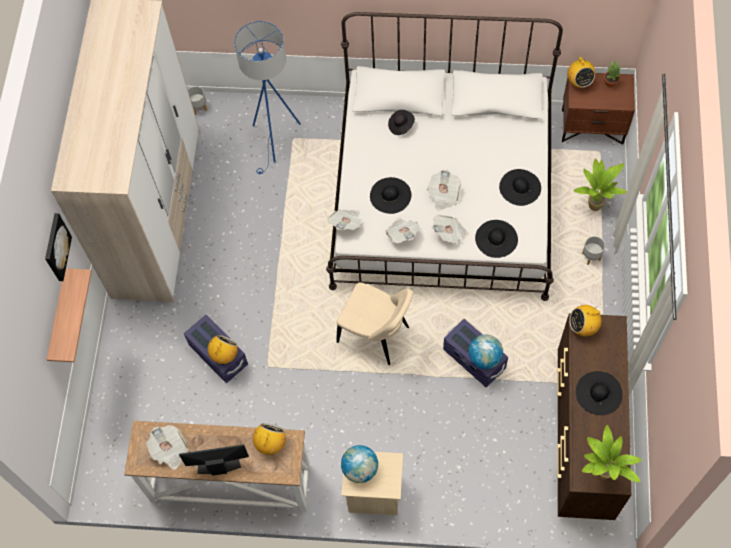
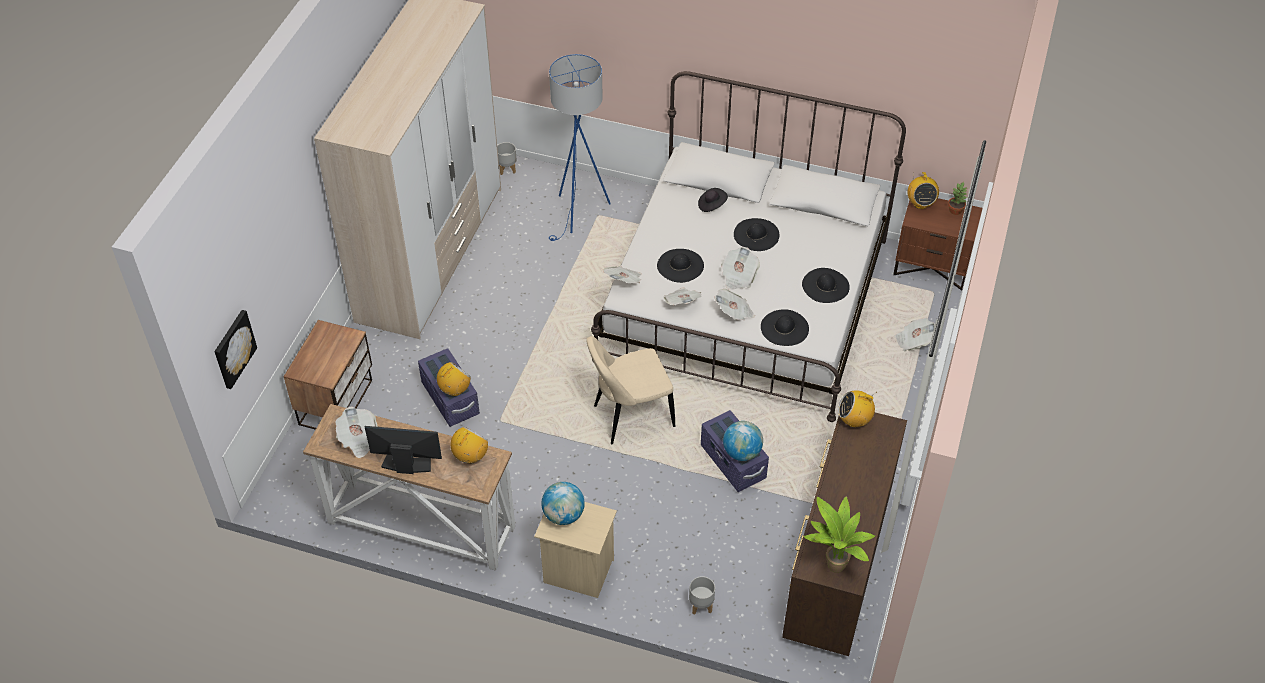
camera: 10 degrees right, 15 degrees down
picture [45,213,72,281] -> picture moved to [214,310,257,389]
shelf [46,268,92,362] -> none
beige chair [337,283,413,365] -> beige chair turned 120 degrees clockwise [586,336,675,445]
potted plant [574,158,627,211] -> newspaper [894,318,935,352]
black hat [576,371,622,415] -> black hat moved to [734,218,779,251]
grey planter [582,236,605,265] -> grey planter moved to [689,576,715,615]
none -> nightstand [283,320,372,430]

